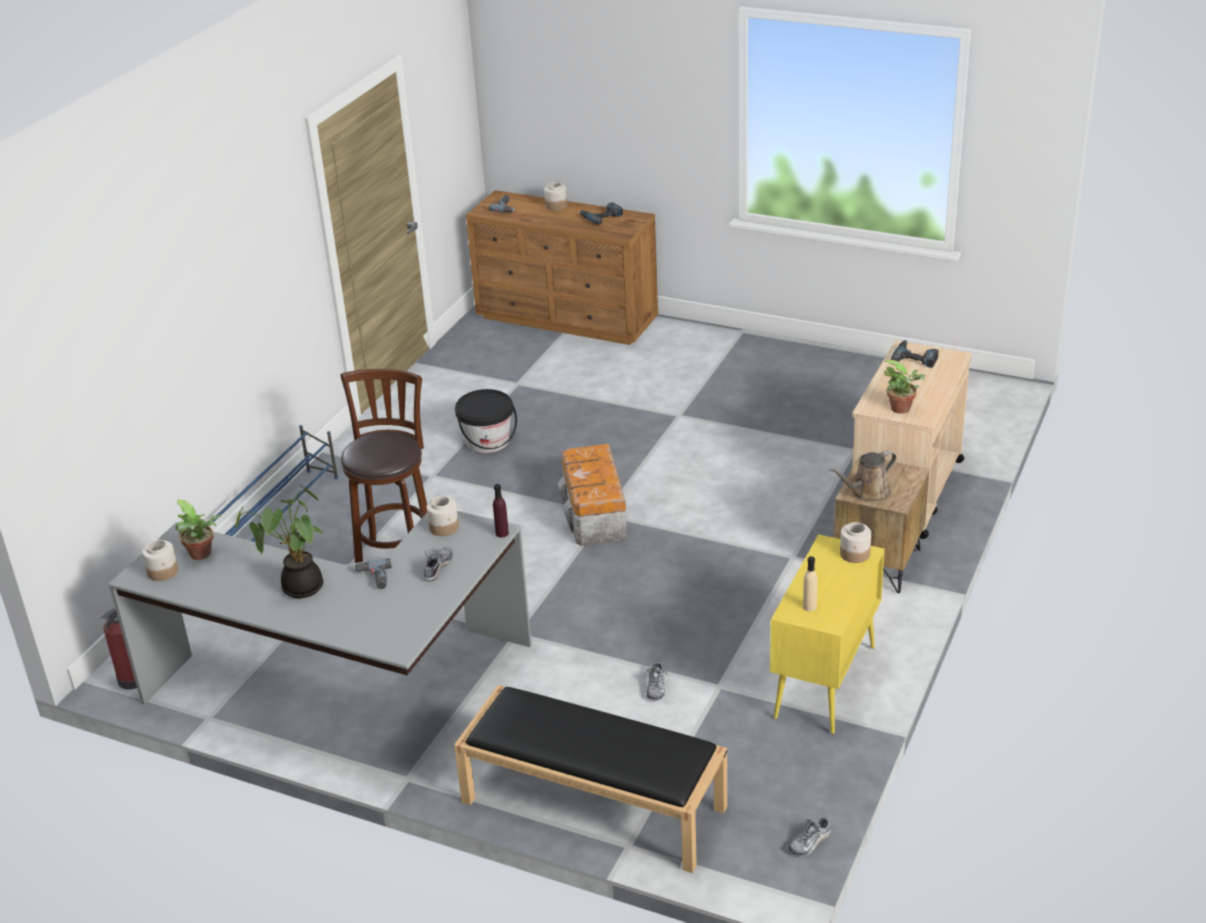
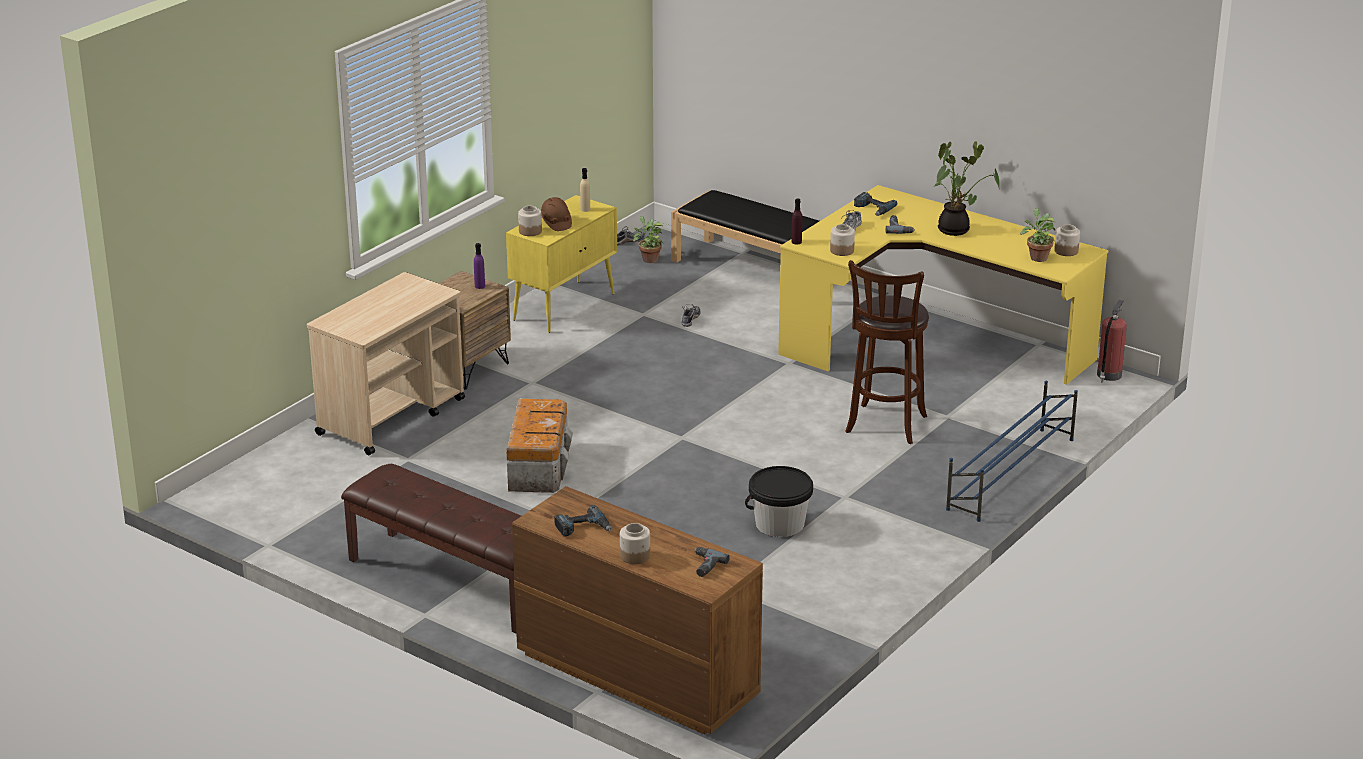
camera: 170 degrees left, 5 degrees down
grey desk [108,511,532,704] -> yellow desk [778,185,1108,385]
storage box [558,444,627,546] -> storage box moved to [506,398,573,493]
brown watering can [829,450,896,502] -> purple bottle [474,243,485,289]
potted plant [884,360,926,414] -> potted plant moved to [633,216,664,263]
power drill [891,340,939,368] -> power drill moved to [854,192,897,216]
none -> brown bench [341,464,521,633]
none -> brown hard hat [541,197,572,231]

